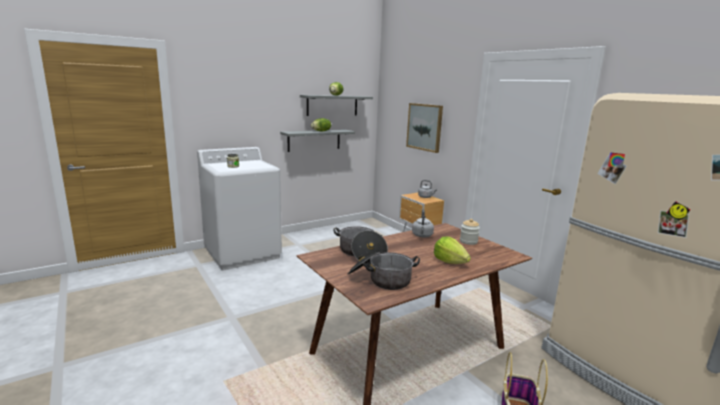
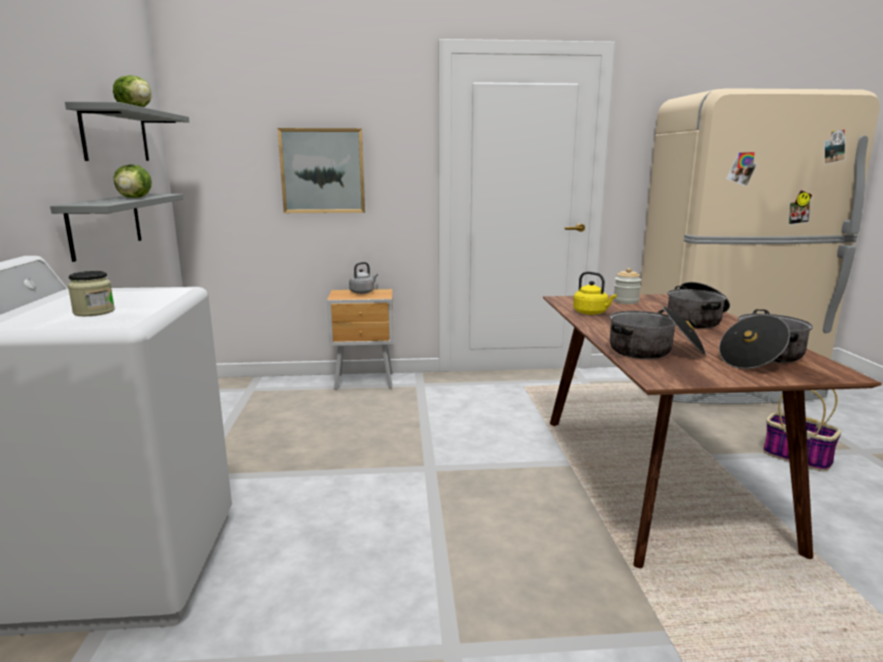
camera: 60 degrees left, 0 degrees up
grey kettle [412,209,434,237] -> yellow kettle [573,272,617,315]
lettuce [434,237,471,264] -> cooking pot [668,282,730,328]

